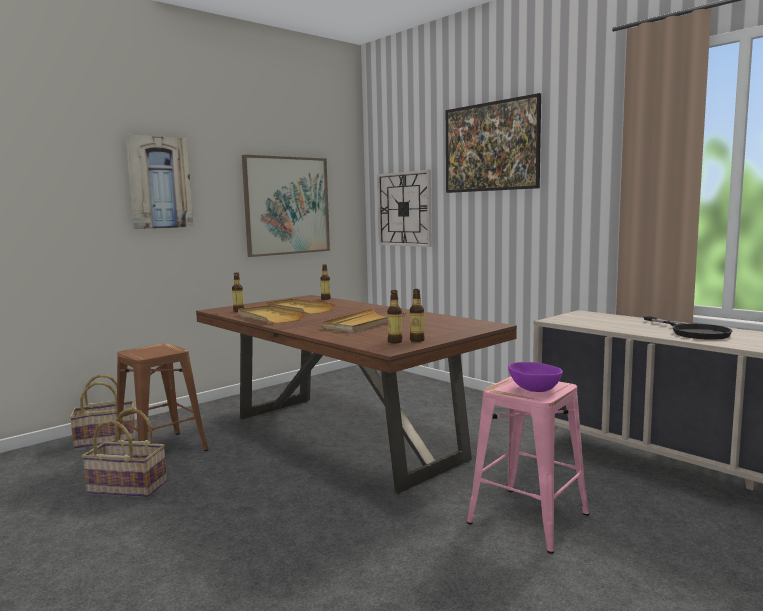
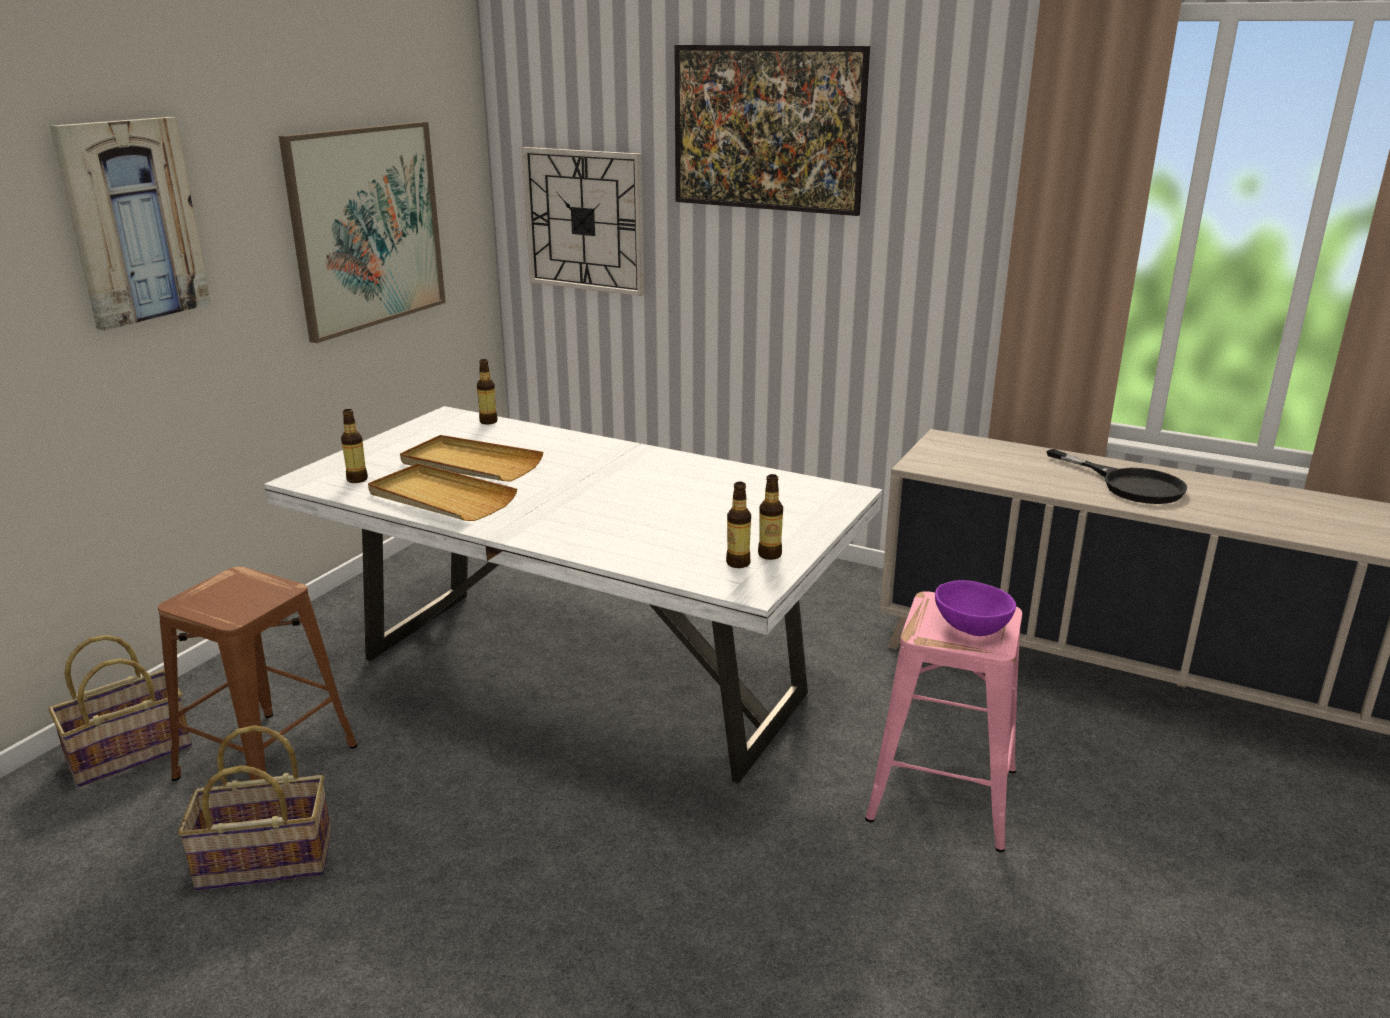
camera: 20 degrees left, 15 degrees up
brown dining table [196,295,517,494] -> white dining table [264,406,882,783]
beige tray [322,308,406,332] -> none

